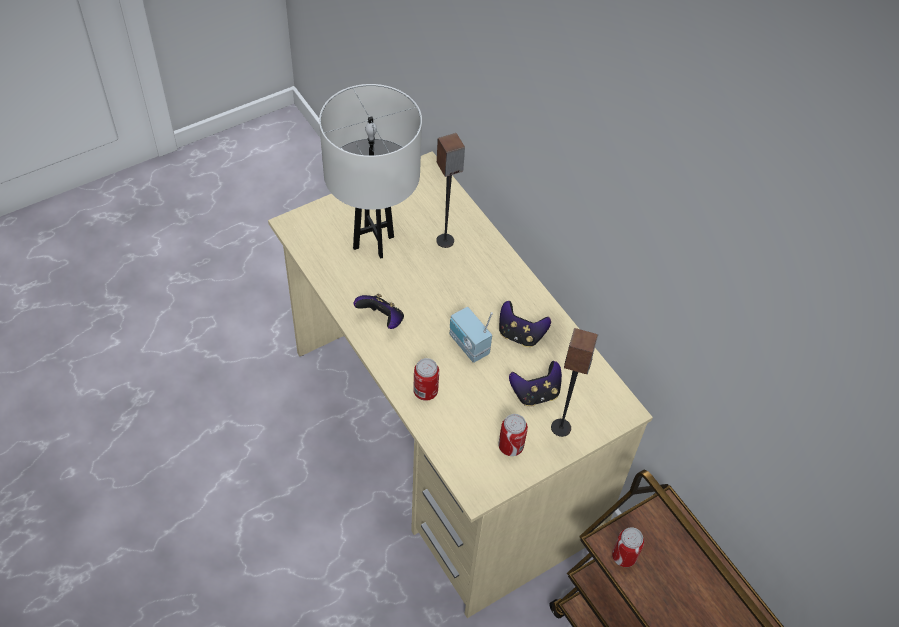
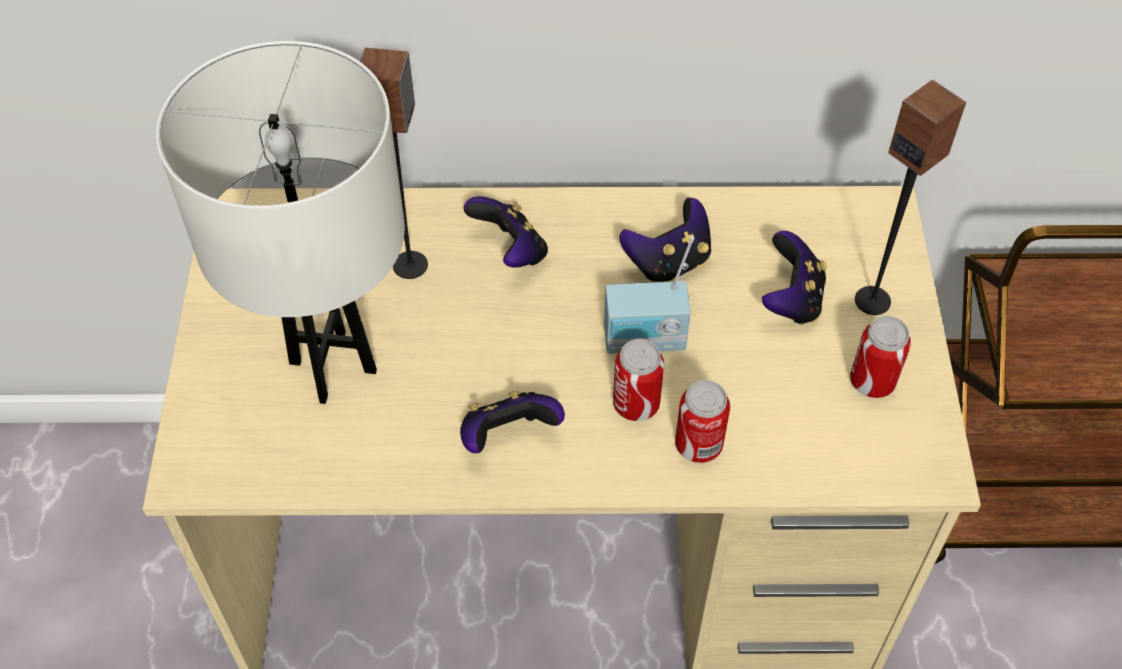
camera: 55 degrees left, 0 degrees up
can [612,527,644,567] -> can moved to [613,339,664,421]
none -> game controller [464,196,548,268]

